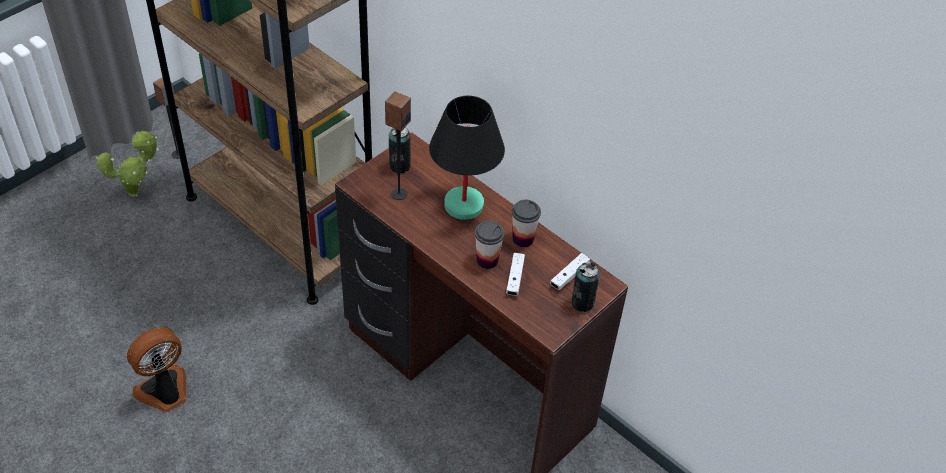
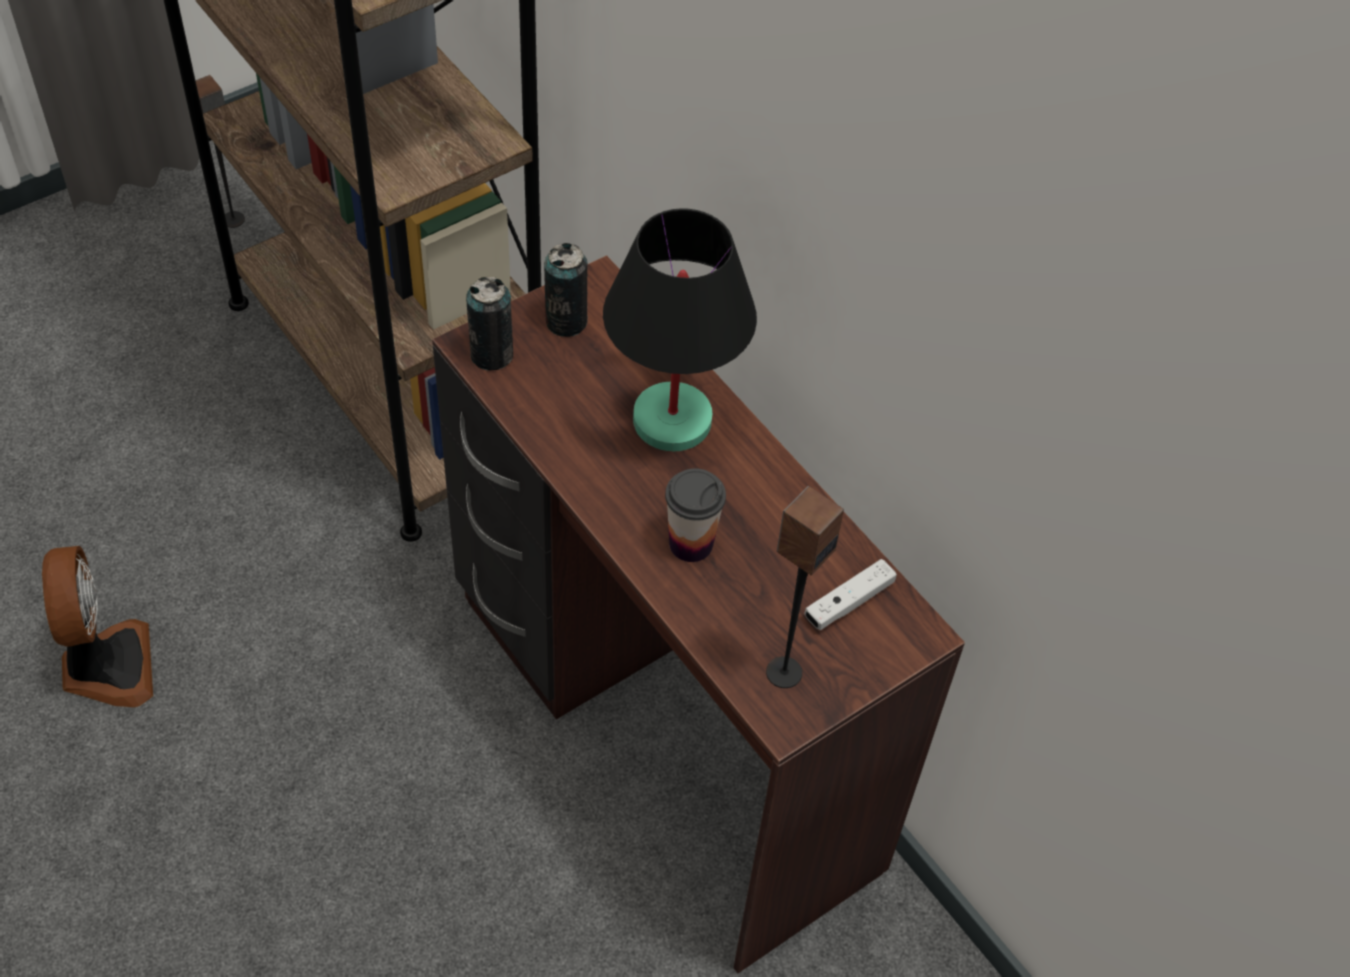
camera: 10 degrees right, 5 degrees up
potted plant [96,131,159,197] -> none
fan [127,327,187,412] -> fan turned 105 degrees clockwise [42,546,153,707]
speaker [385,91,411,200] -> speaker moved to [766,486,844,688]
white game controller [506,253,525,296] -> none
cup [512,200,541,247] -> none
can [571,262,600,312] -> can moved to [466,277,513,371]

